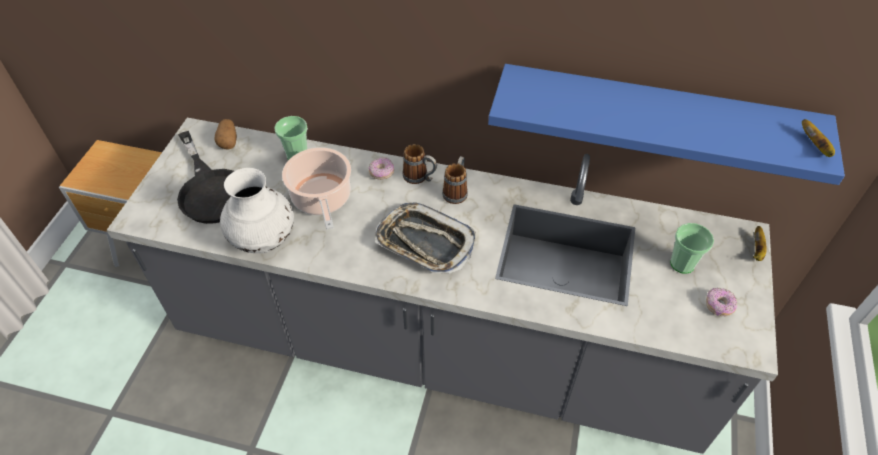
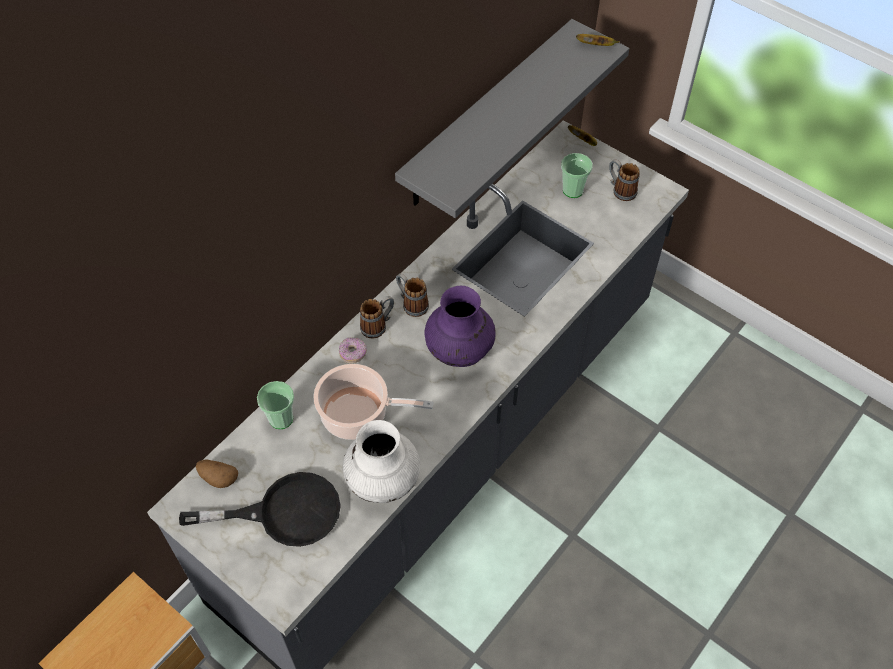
camera: 65 degrees left, 5 degrees up
tray [375,203,476,274] -> purple vase [425,286,496,367]
blue shelf [488,64,845,185] -> grey shelf [395,19,629,218]
donut [706,288,737,316] -> mug [609,159,640,201]

